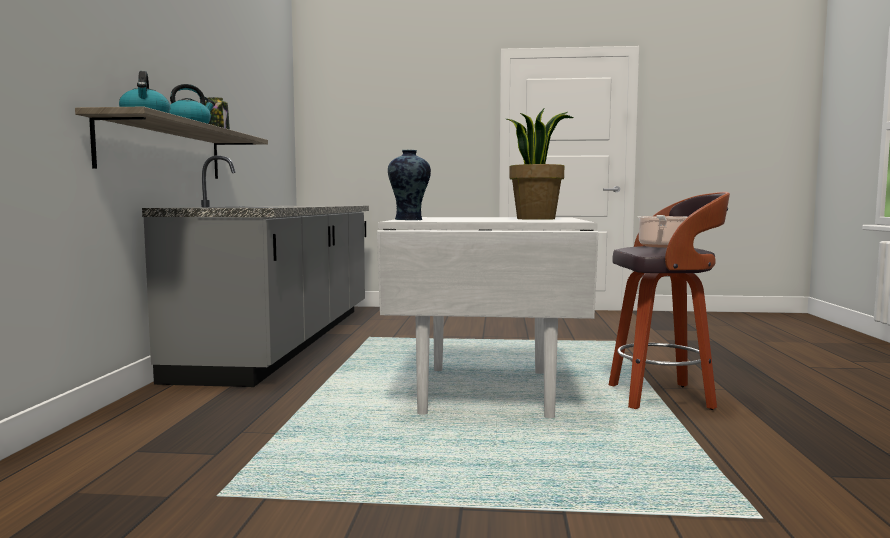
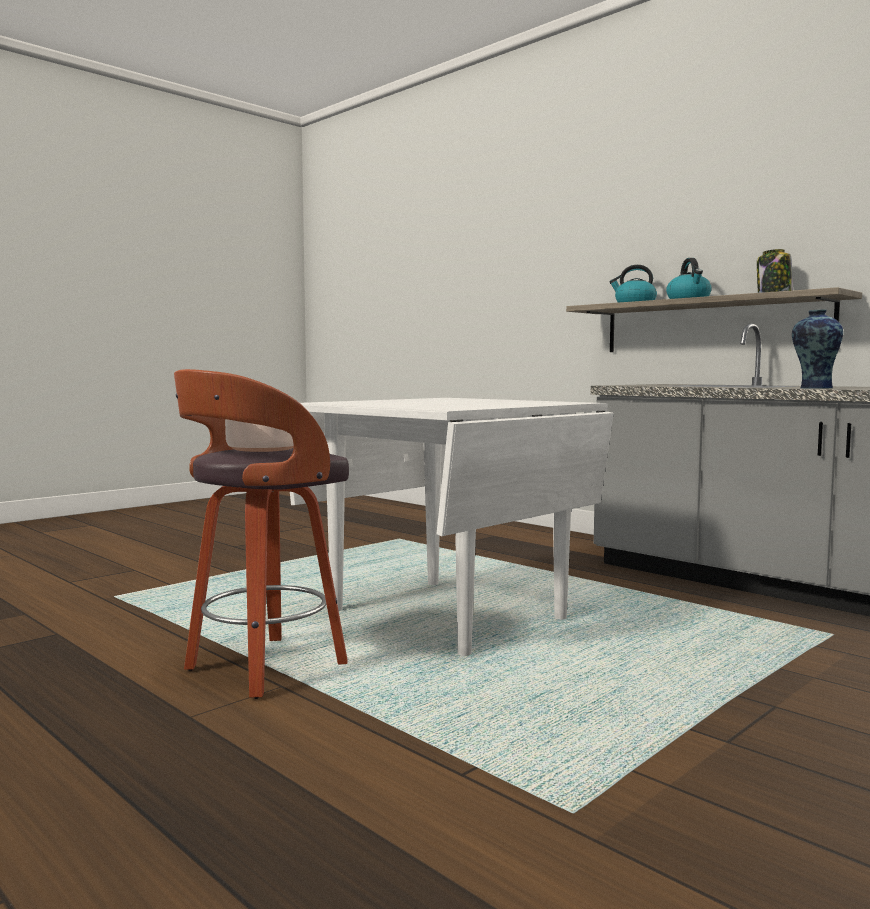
camera: 130 degrees right, 0 degrees up
vase [388,150,431,220] -> vase moved to [792,309,843,389]
potted plant [507,109,573,220] -> none

